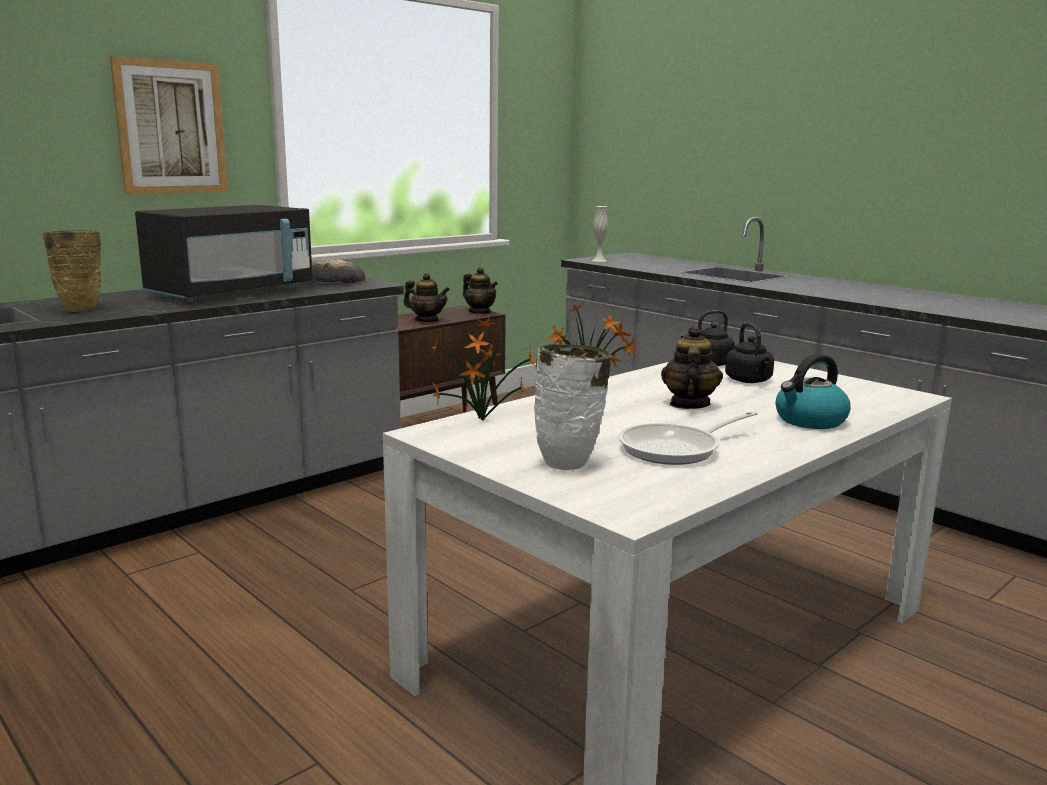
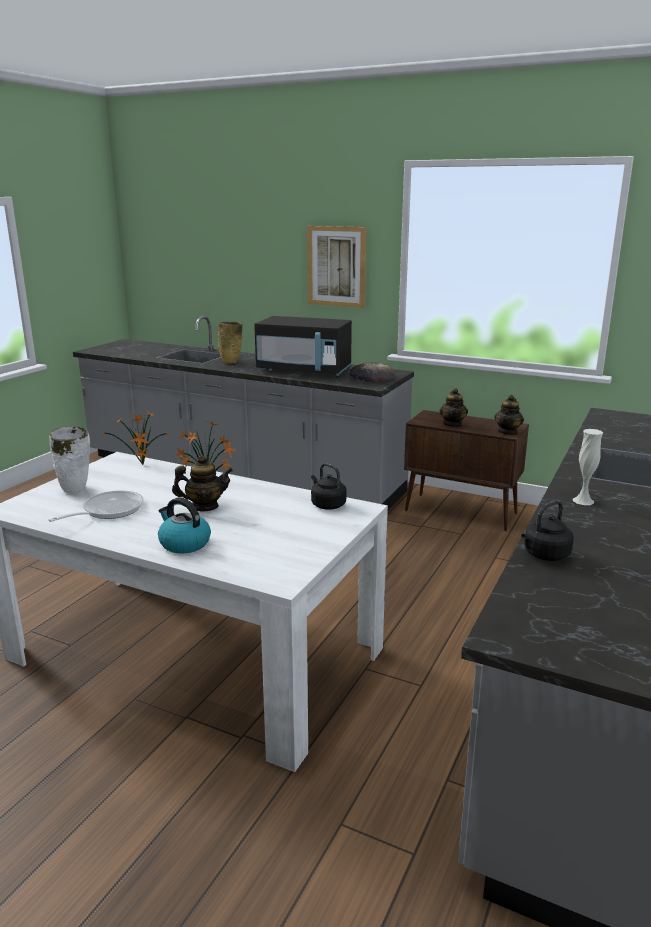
camera: 70 degrees right, 5 degrees up
white vase [592,206,608,262] -> white vase moved to [573,429,603,505]
frying pan [618,411,758,465] -> frying pan turned 90 degrees clockwise [49,491,144,522]
black kettle [725,322,774,383] -> black kettle moved to [521,500,574,561]

